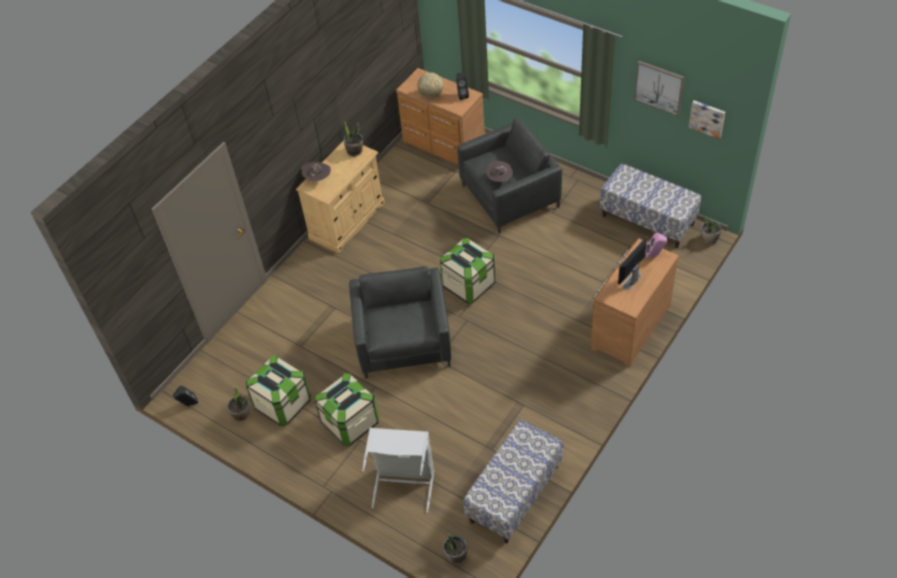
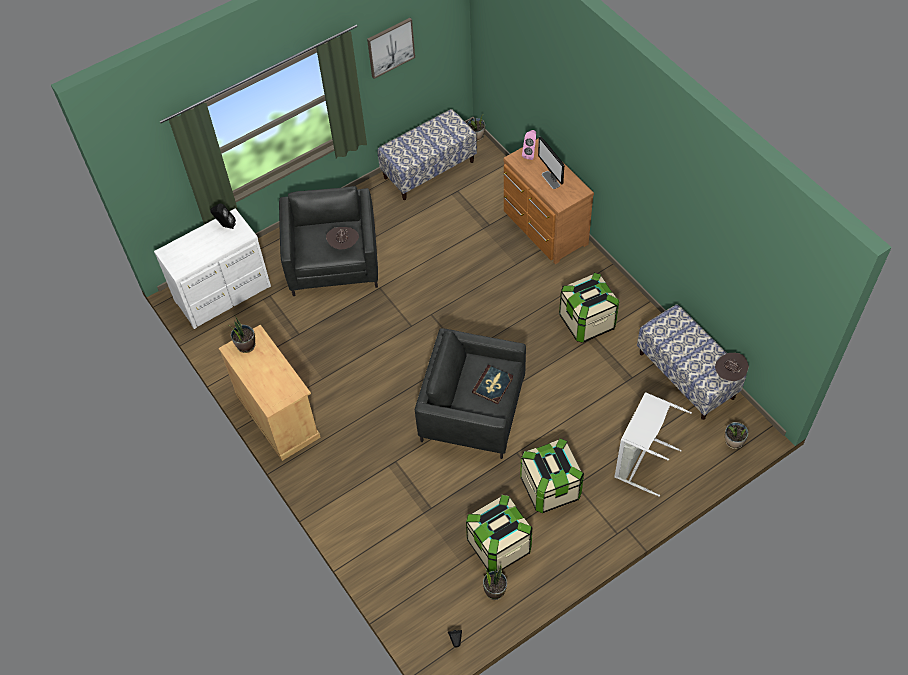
camera: 70 degrees left, 5 degrees up
brown hat [302,162,331,182] -> brown hat moved to [715,353,749,381]
brown dresser [396,68,485,165] -> white dresser [154,208,271,329]
globe [417,72,443,99] -> none
storage box [440,238,495,304] -> storage box moved to [559,273,619,343]
picture [689,100,725,139] -> none
none -> book [472,365,513,404]

